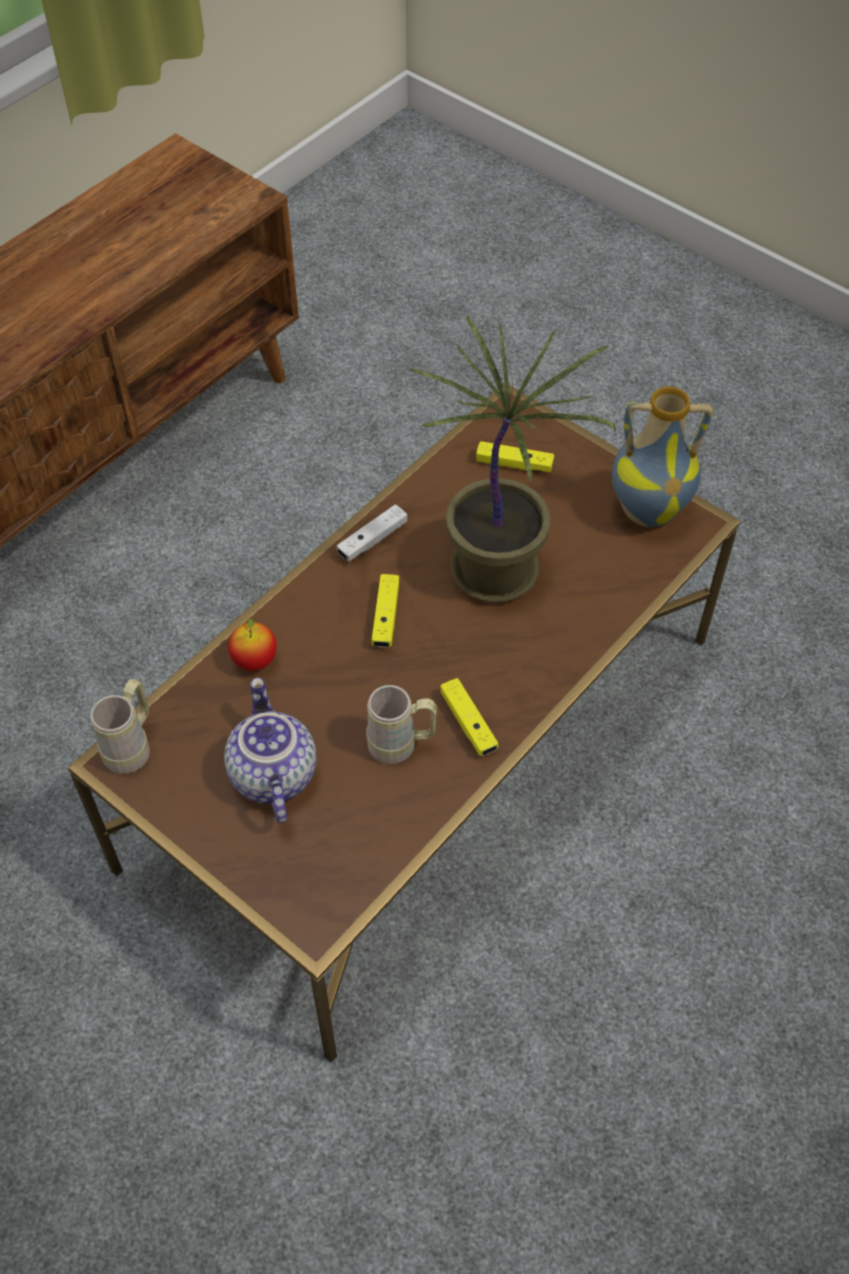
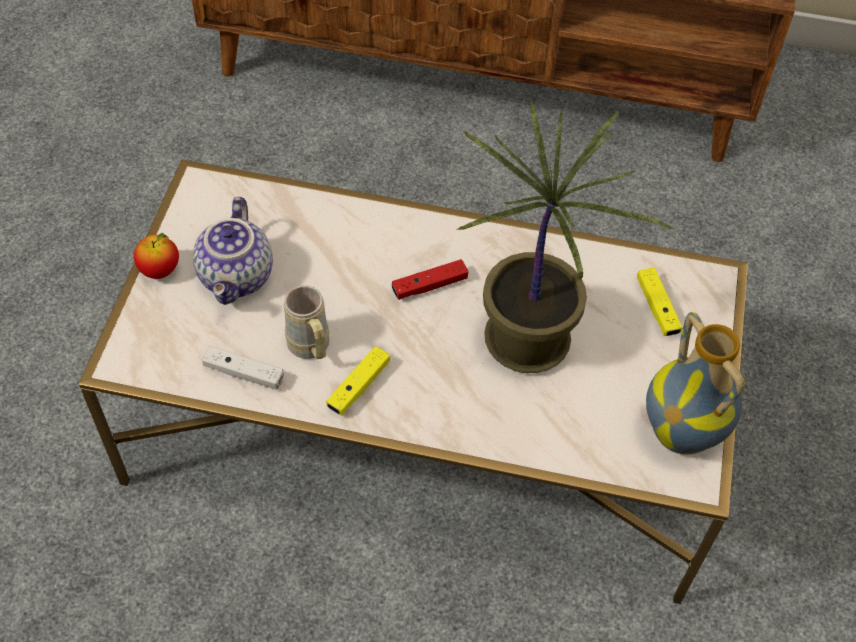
camera: 60 degrees right, 0 degrees up
brown coffee table [68,383,740,1062] -> white coffee table [79,159,748,604]
beige mug [90,679,150,774] -> none
teapot [224,677,316,823] -> teapot turned 135 degrees clockwise [193,197,273,305]
apple [228,617,277,671] -> apple moved to [134,233,179,279]
white game controller [337,505,407,562] -> white game controller moved to [202,346,284,390]
yellow game controller [371,574,400,647] -> red game controller [392,259,468,300]

